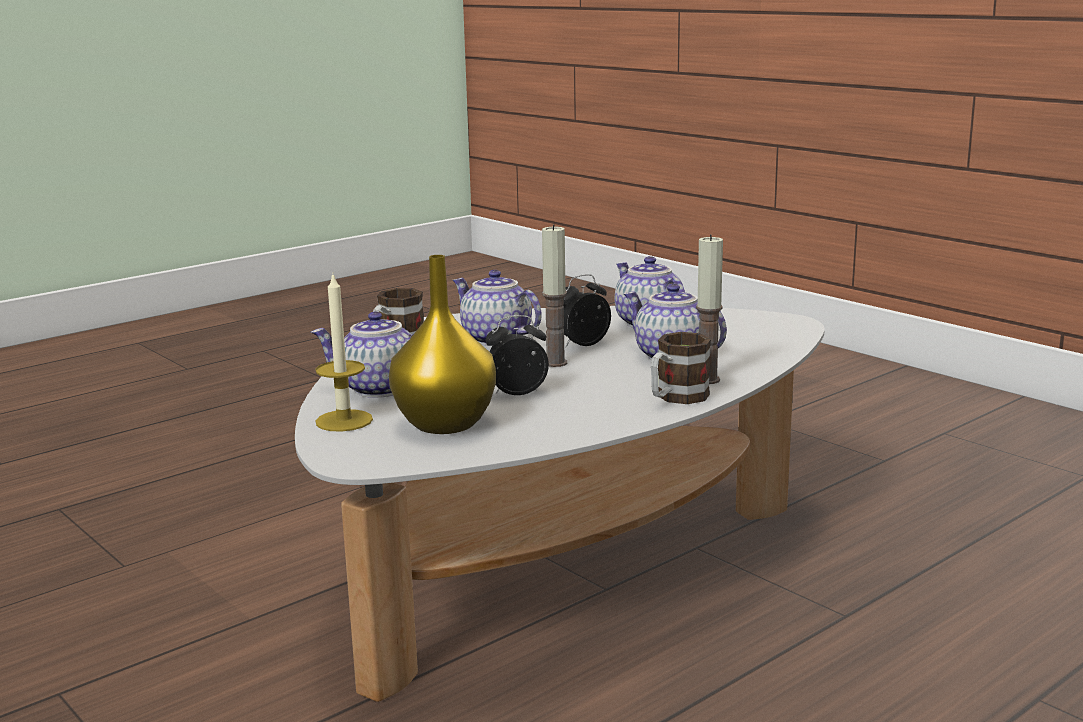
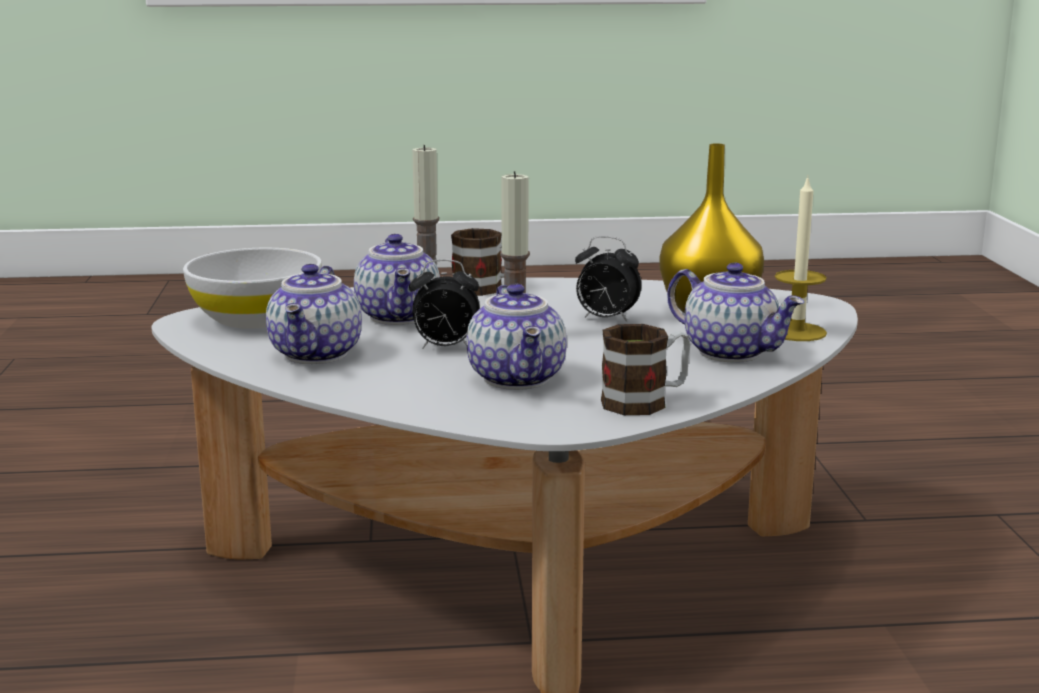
camera: 145 degrees left, 0 degrees up
none -> white bowl [183,248,322,329]

